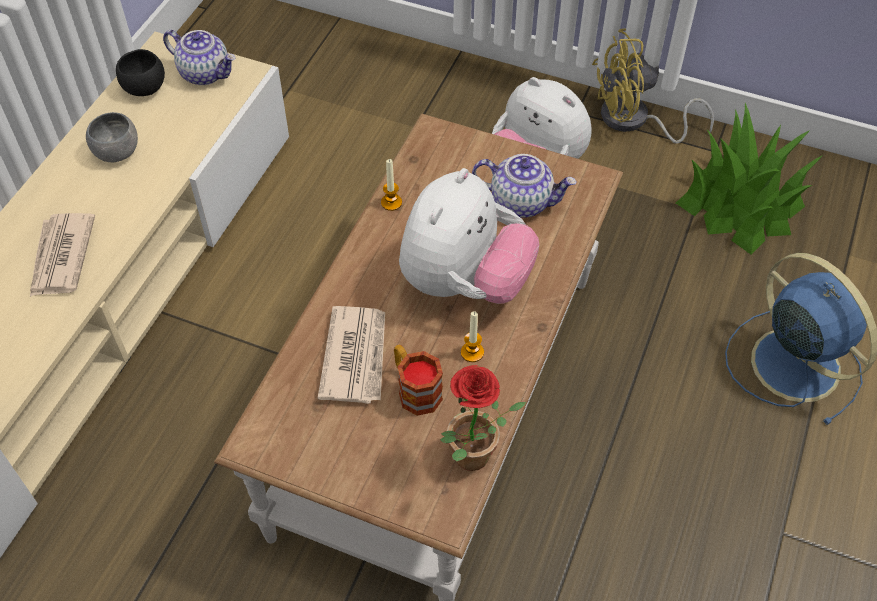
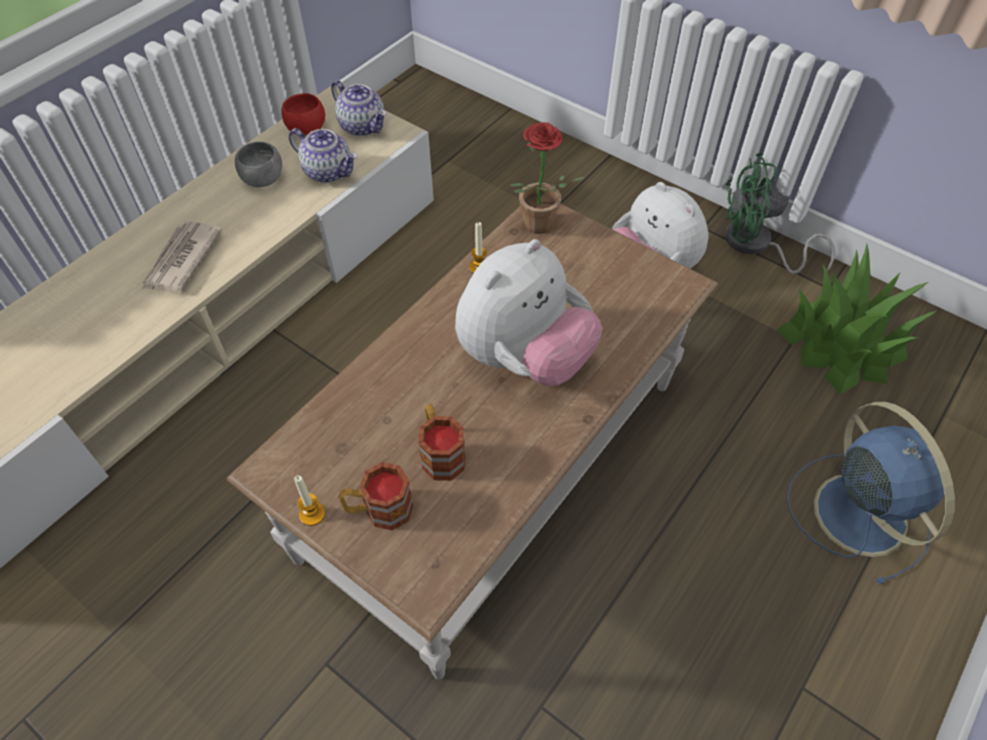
camera: 15 degrees right, 0 degrees up
black bowl [116,49,165,96] -> red bowl [282,93,325,135]
newspaper [318,306,385,404] -> none
potted plant [440,365,526,471] -> potted plant moved to [510,122,585,234]
candle [461,311,484,362] -> candle moved to [294,475,325,526]
teapot [472,154,577,218] -> teapot moved to [289,128,357,183]
yellow fan [592,29,714,144] -> green fan [725,153,835,274]
none -> mug [338,462,414,530]

